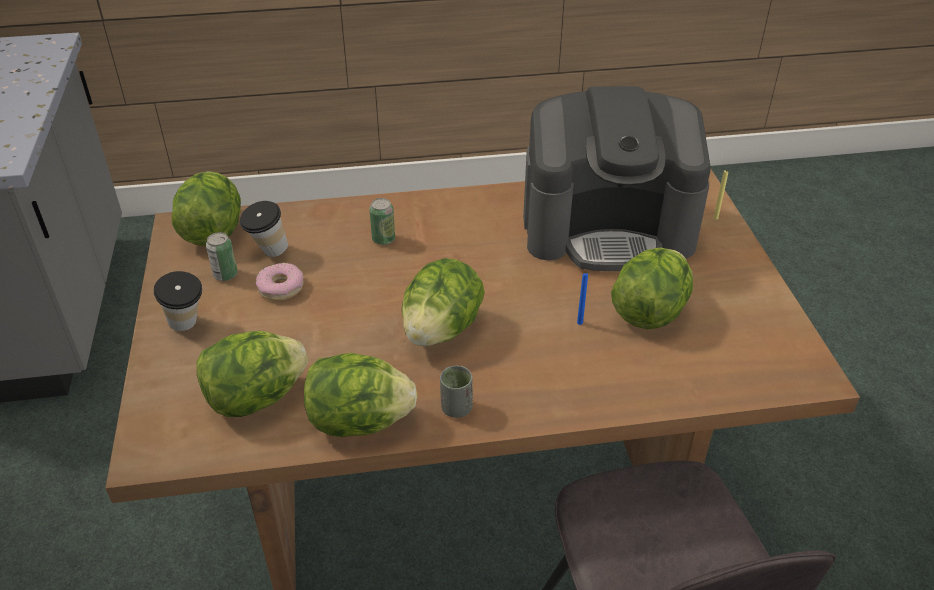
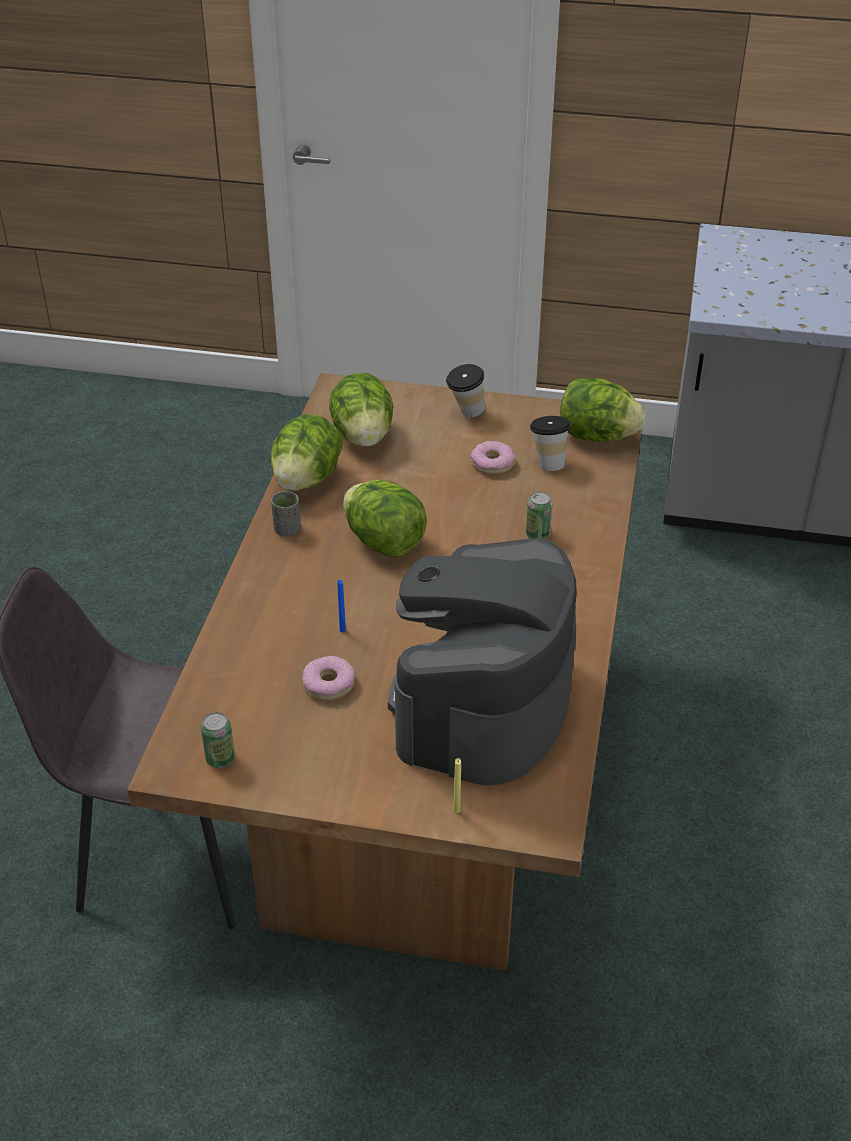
camera: 110 degrees right, 0 degrees up
can [206,232,238,281] -> can moved to [201,712,235,768]
lettuce [611,247,693,329] -> donut [302,656,355,701]

